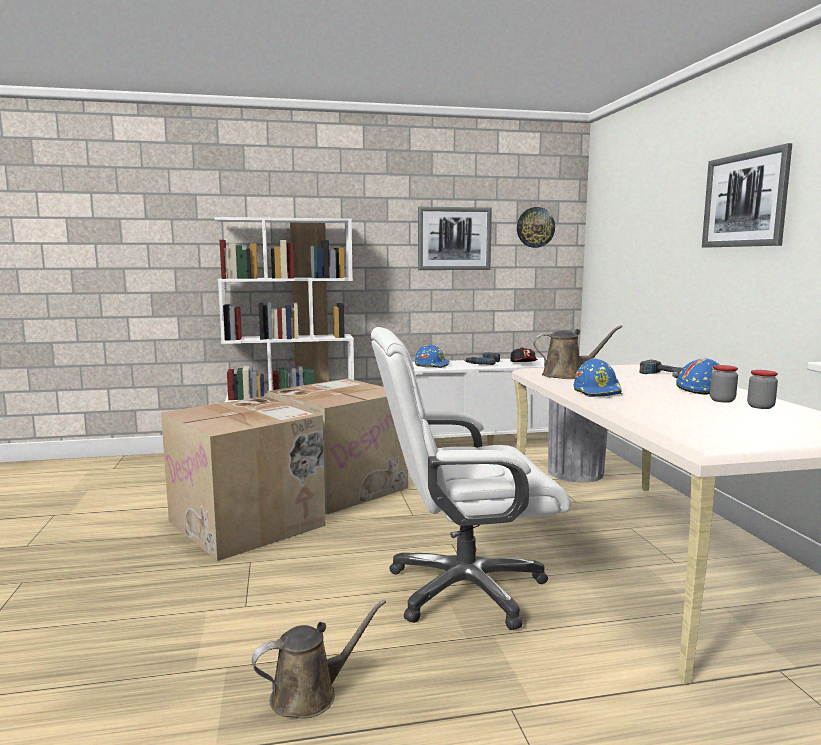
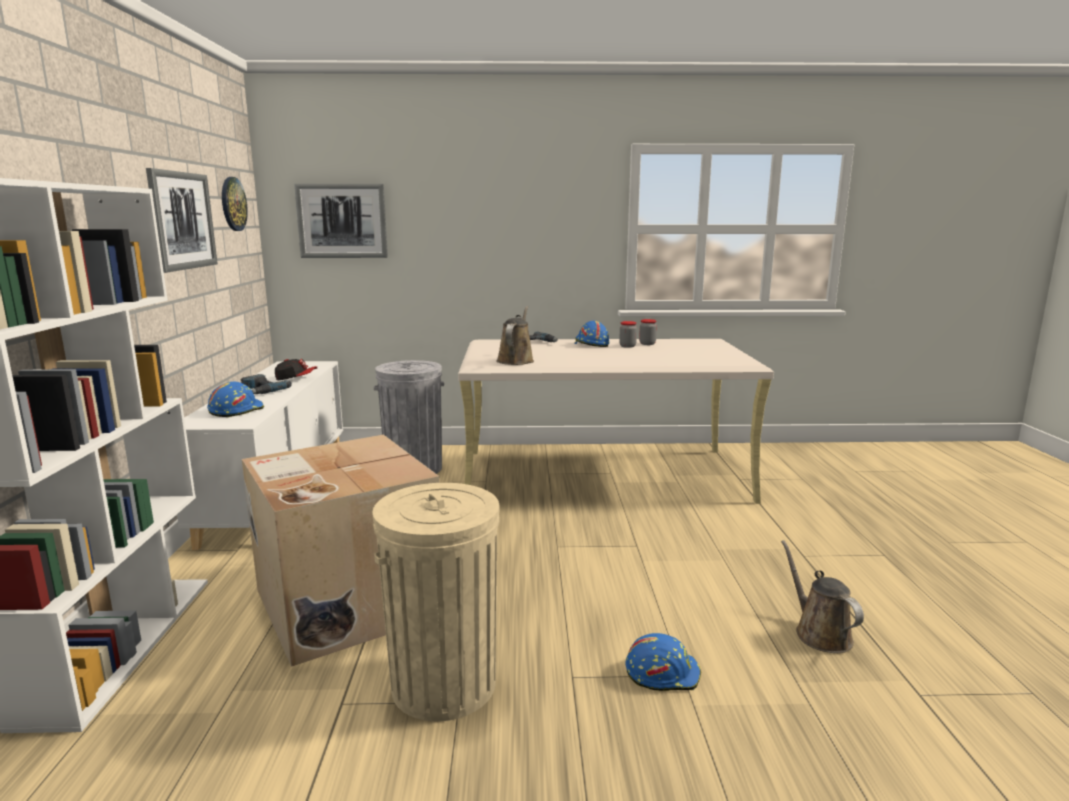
camera: 80 degrees left, 5 degrees up
cardboard box [161,396,326,561] -> beige trash can [372,483,500,721]
white office chair [371,327,571,630] -> none
blue hard hat [573,359,622,397] -> blue hard hat moved to [626,633,701,691]
picture [702,143,792,247] -> picture moved to [294,184,388,258]

